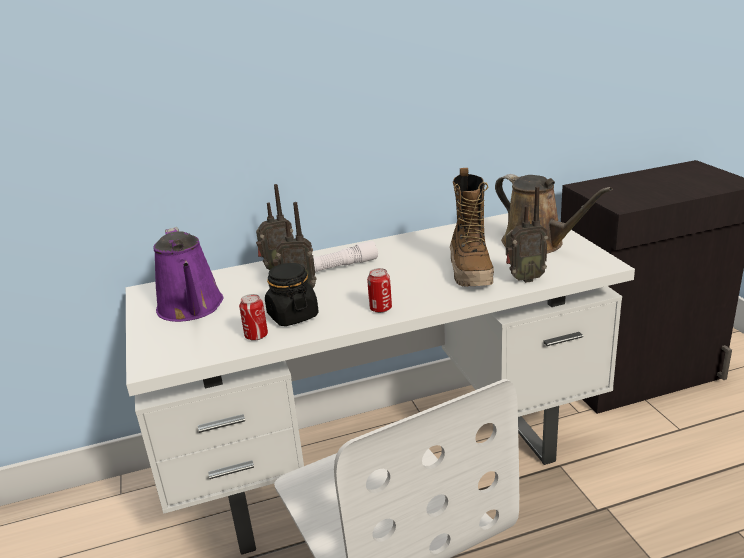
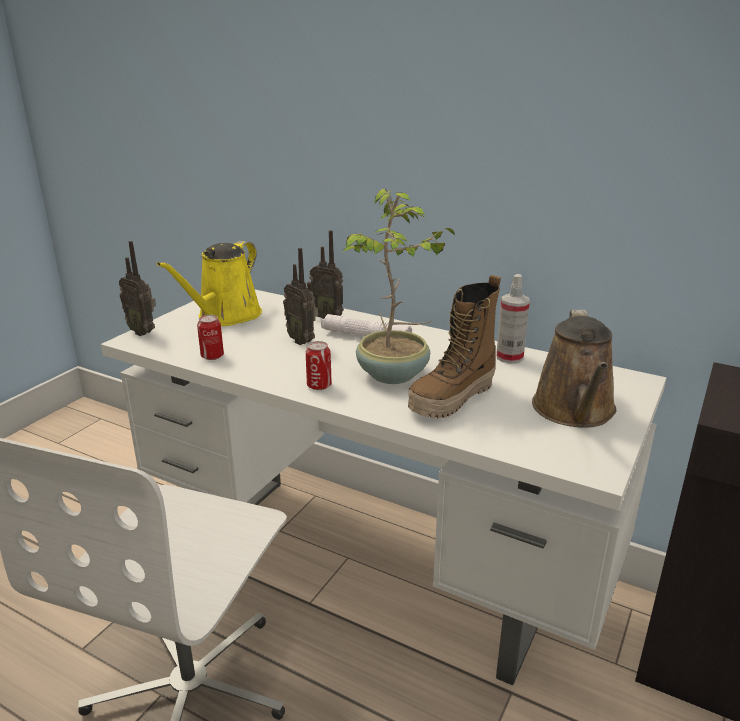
camera: 45 degrees right, 0 degrees up
purple watering can [153,227,224,322] -> yellow watering can [157,241,262,326]
black jar [265,263,319,326] -> none
radio [506,186,548,283] -> radio moved to [119,241,156,336]
none -> potted plant [343,189,455,384]
none -> spray bottle [496,274,530,364]

